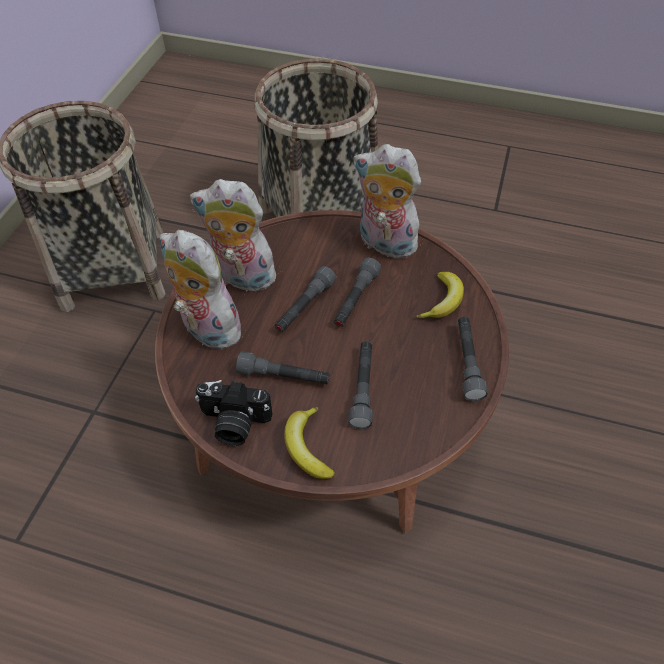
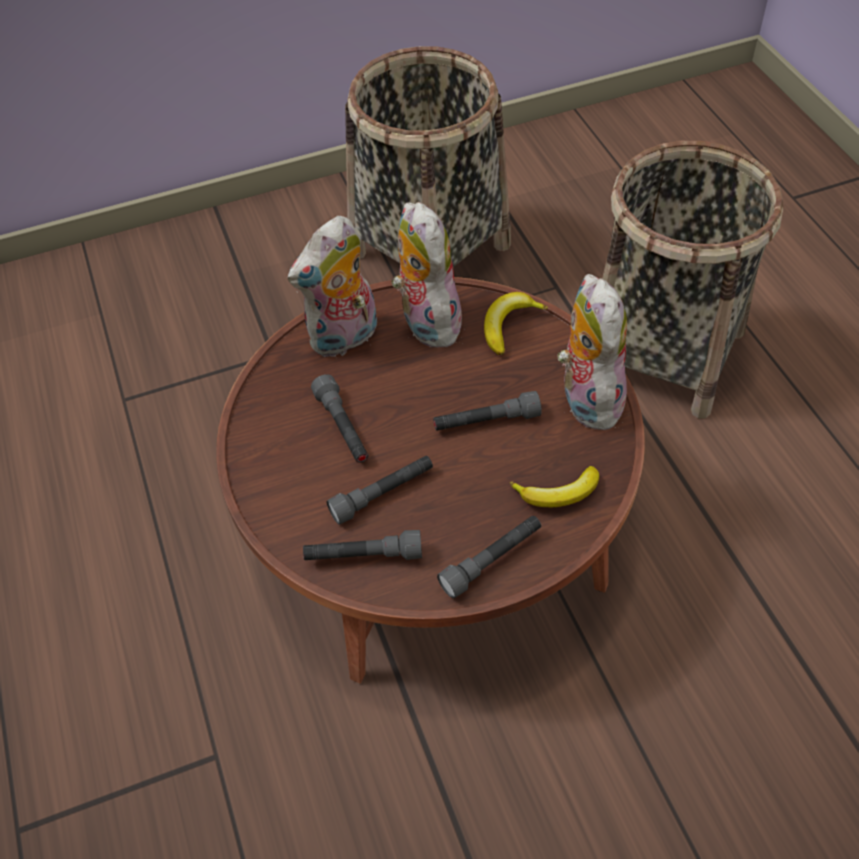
camera: 55 degrees right, 0 degrees up
plush toy [159,230,245,349] -> plush toy turned 135 degrees counterclockwise [288,216,377,357]
camera [195,380,272,446] -> none
grey flashlight [275,266,336,332] -> grey flashlight moved to [303,530,422,560]
banana [284,407,335,479] -> banana moved to [484,292,548,355]

